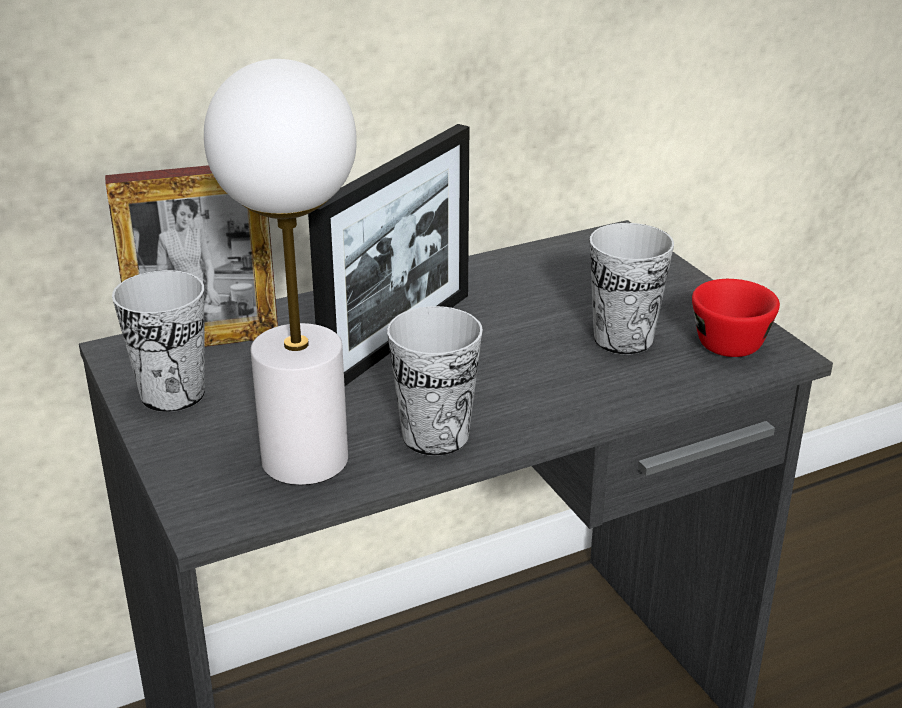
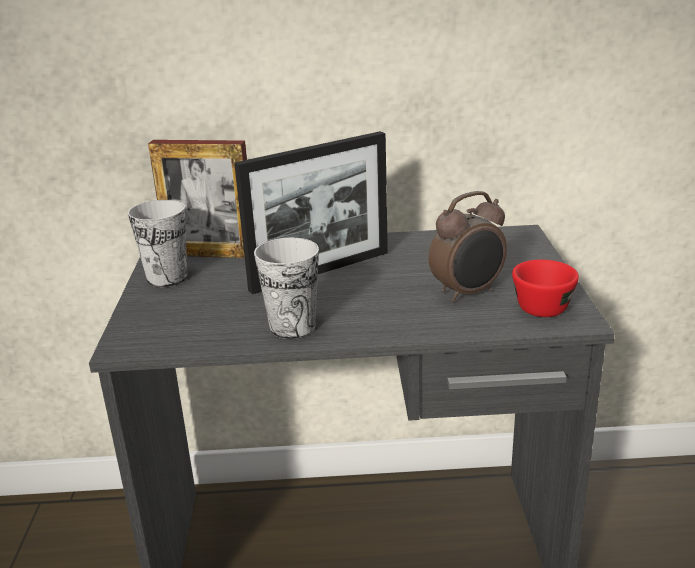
camera: 25 degrees right, 5 degrees down
white table lamp [204,59,357,485] -> none
cup [590,223,674,355] -> alarm clock [429,191,507,302]

